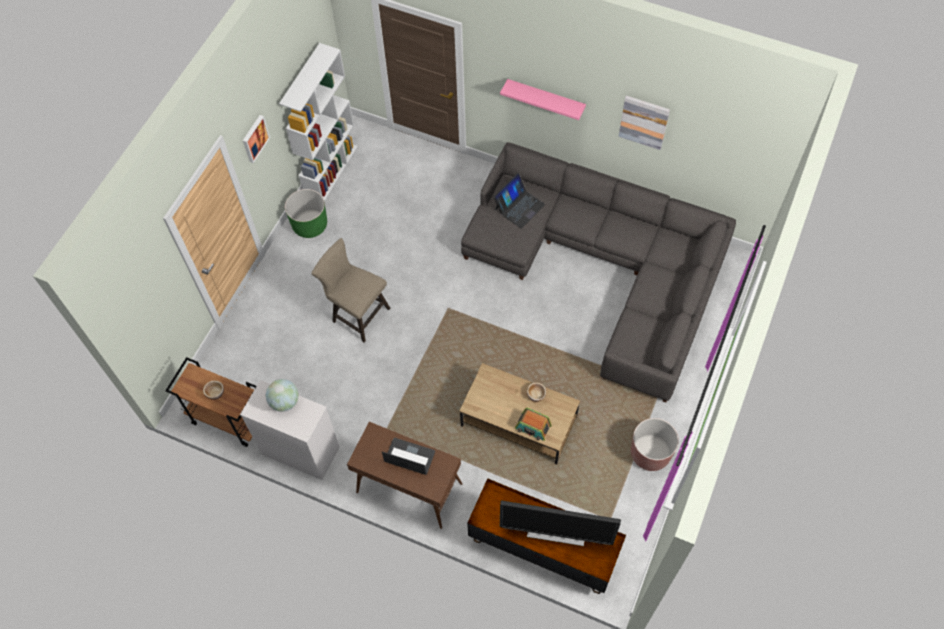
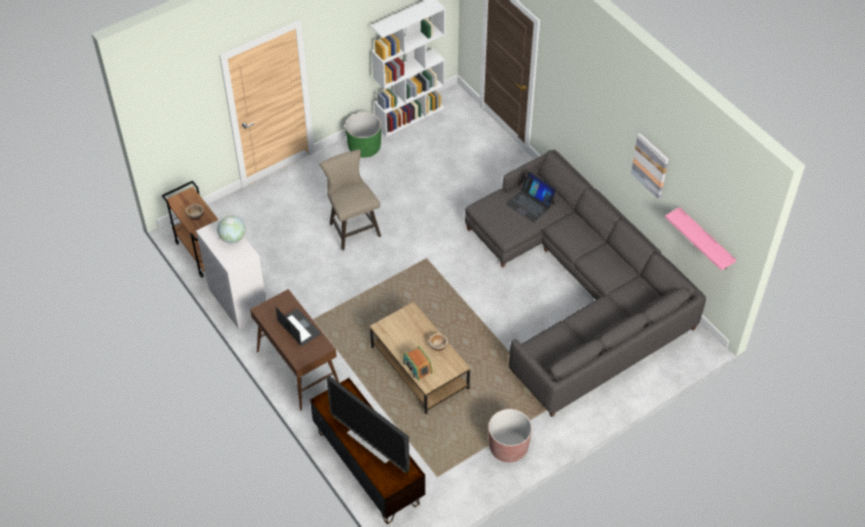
camera: 30 degrees right, 10 degrees down
picture [243,115,270,163] -> none
laptop [493,173,545,229] -> laptop turned 60 degrees clockwise [506,171,557,223]
pink shelf [500,79,586,120] -> pink shelf moved to [665,207,736,271]

